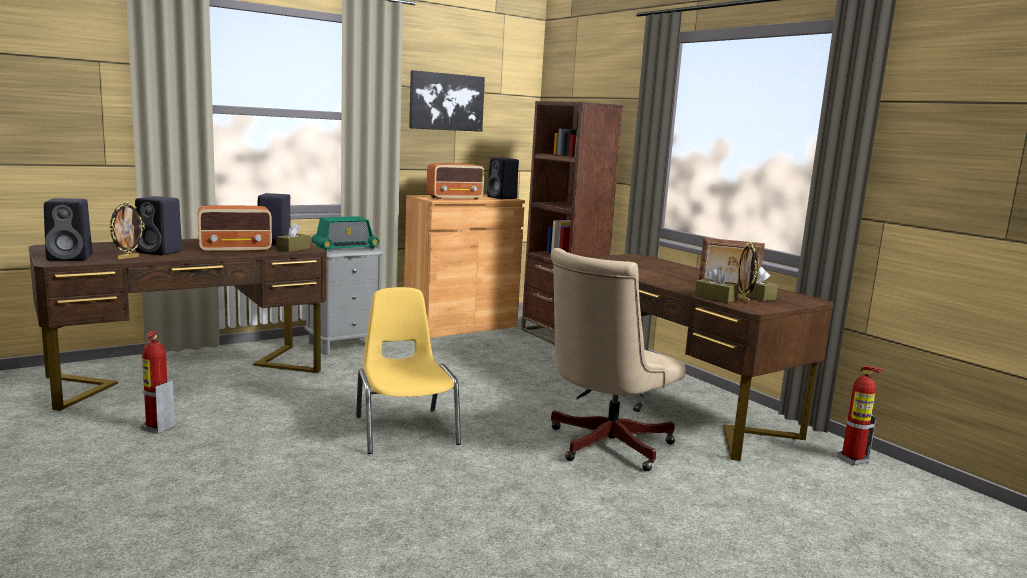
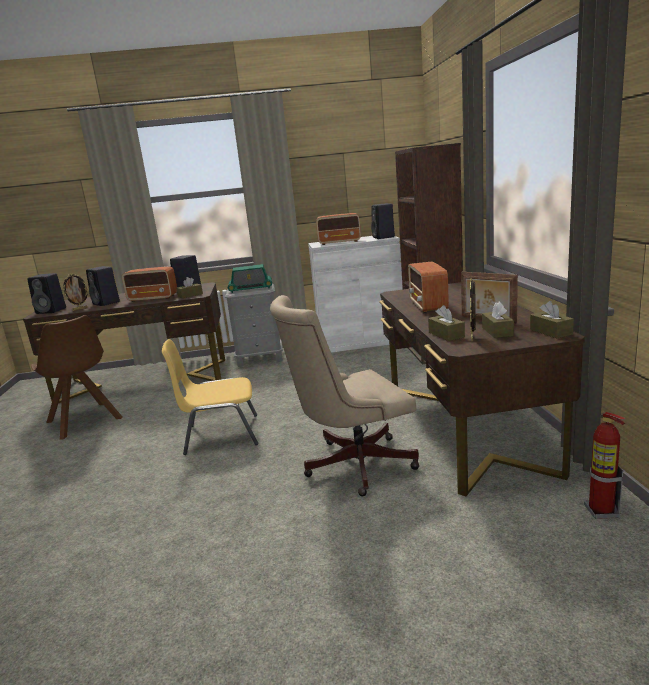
camera: 30 degrees right, 5 degrees up
fire extinguisher [141,331,175,434] -> brown chair [31,315,122,439]
yellow chair [356,287,461,454] -> yellow chair turned 105 degrees counterclockwise [162,339,258,455]
brown cabinet [404,194,525,338] -> white cabinet [308,236,403,353]
picture [409,70,485,132] -> none
none -> radio [408,262,449,313]
none -> brown tissue box [530,301,574,338]

